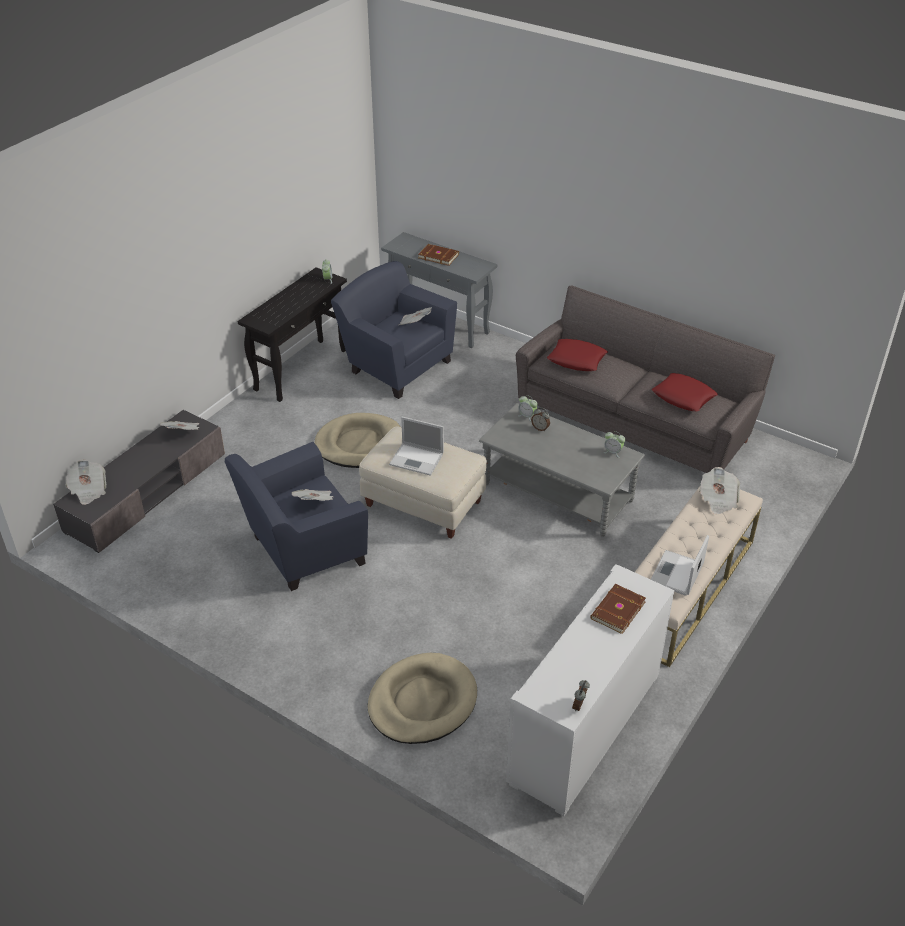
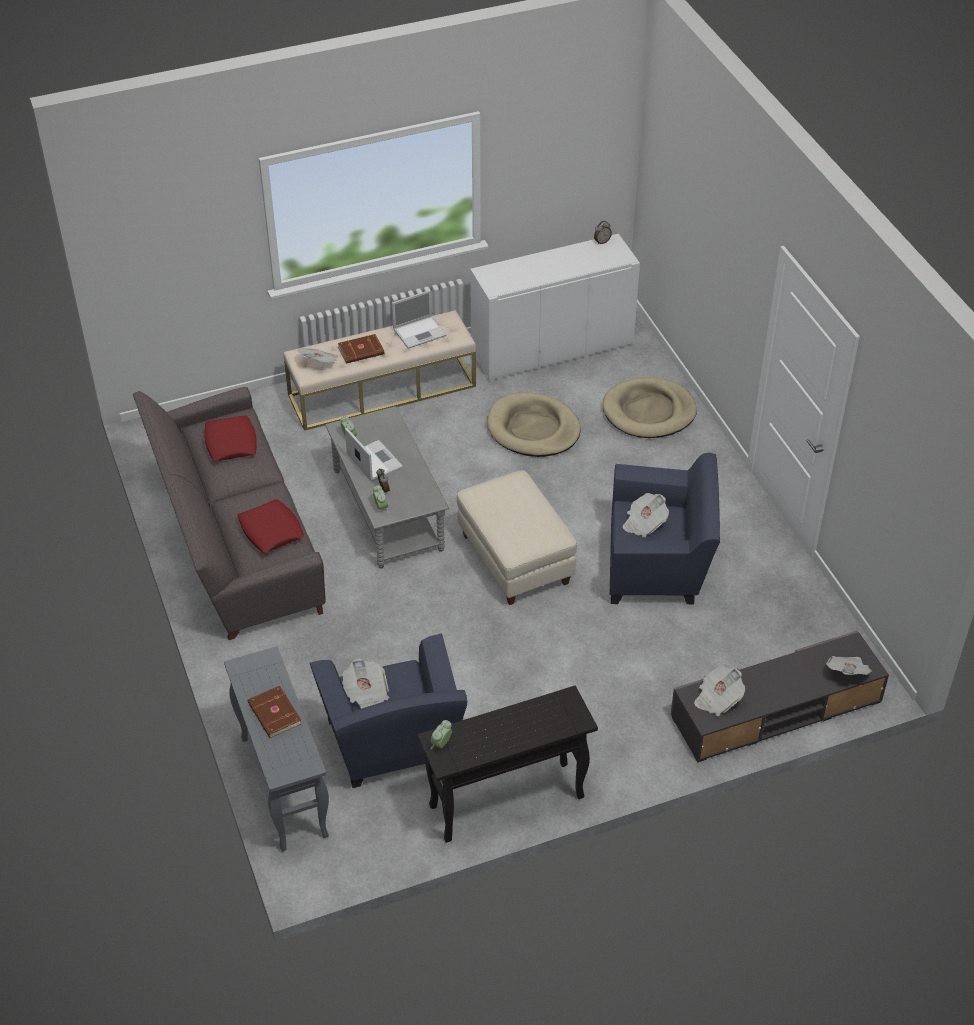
camera: 145 degrees left, 5 degrees up
beige dog bed [315,413,401,468] -> beige dog bed moved to [487,393,581,457]
laptop [389,417,444,476] -> laptop moved to [345,427,403,481]
brown book [590,584,646,634] -> brown book moved to [338,334,385,364]

